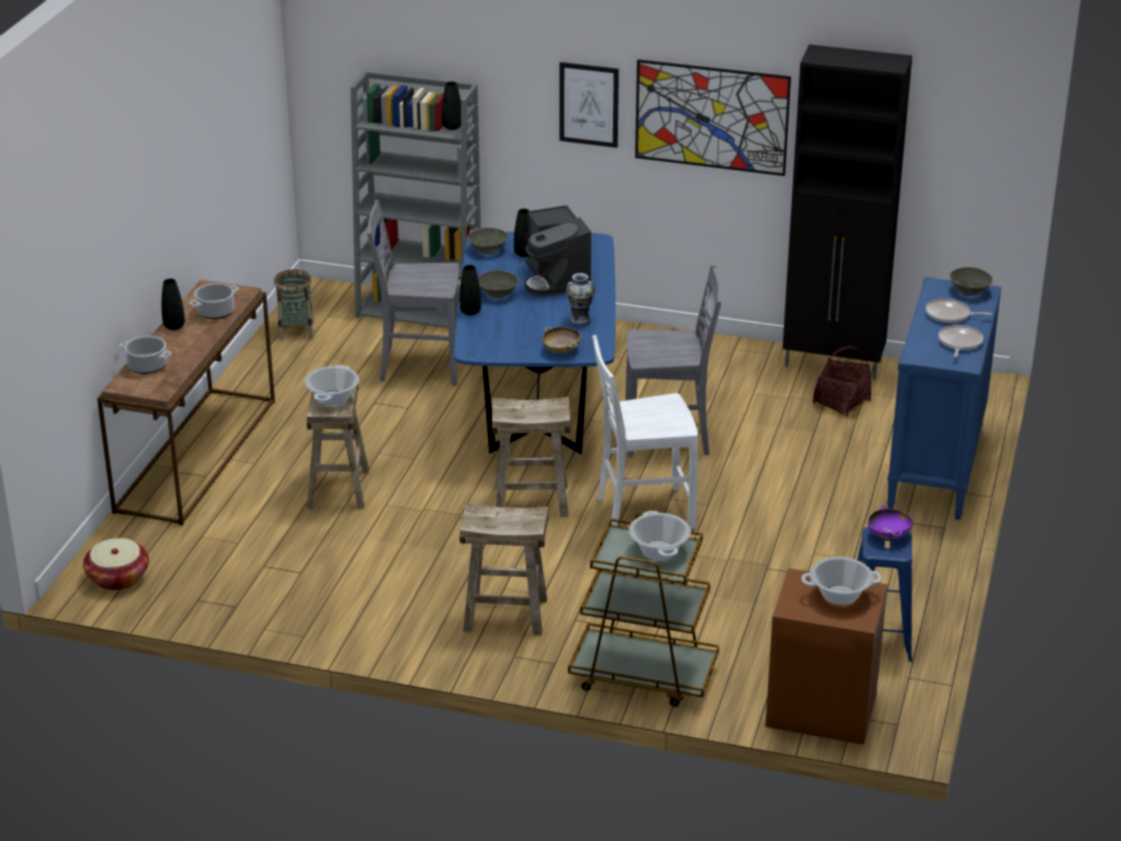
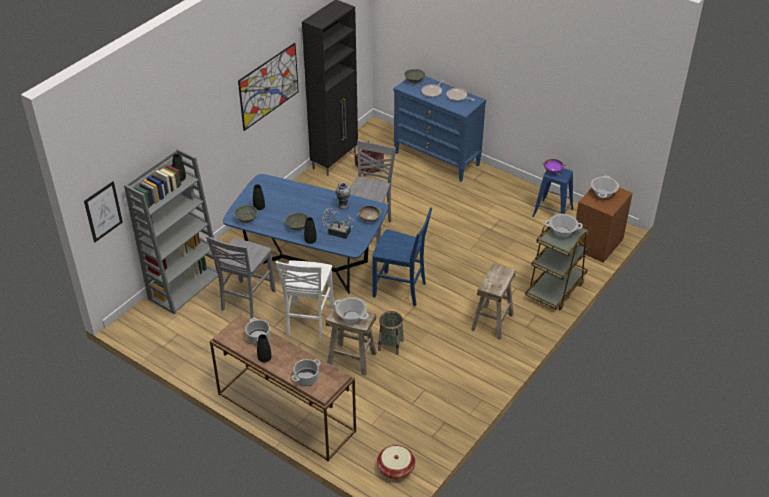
camera: 70 degrees left, 10 degrees up
basket [274,269,314,340] -> basket moved to [378,311,404,355]
beige stool [491,397,571,517] -> blue chair [372,208,432,306]
coffee machine [524,205,593,297] -> none
picture [560,62,619,148] -> picture moved to [84,181,123,242]
white chair [592,335,698,529] -> white chair moved to [275,260,334,339]
none -> potted plant [321,205,353,239]

